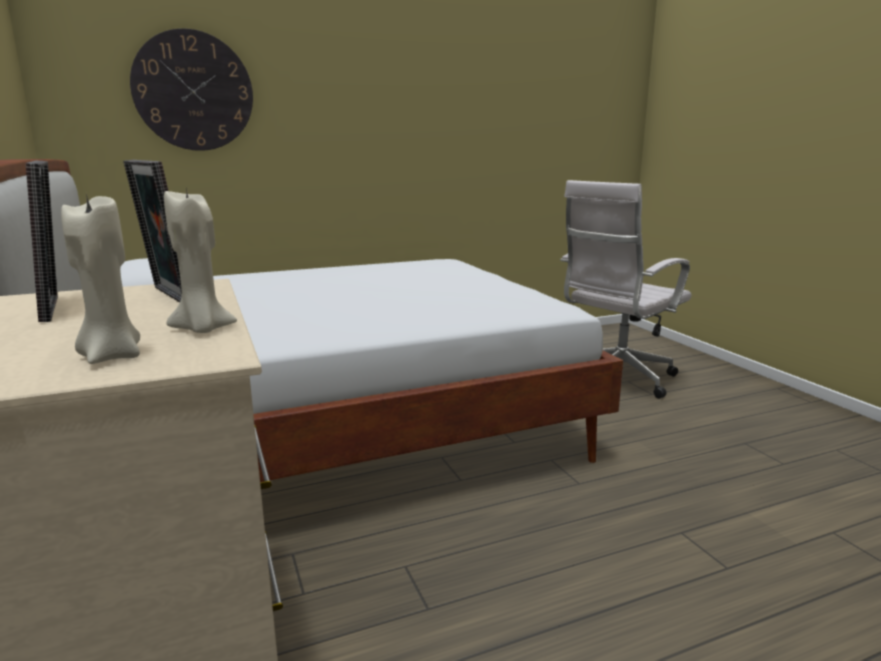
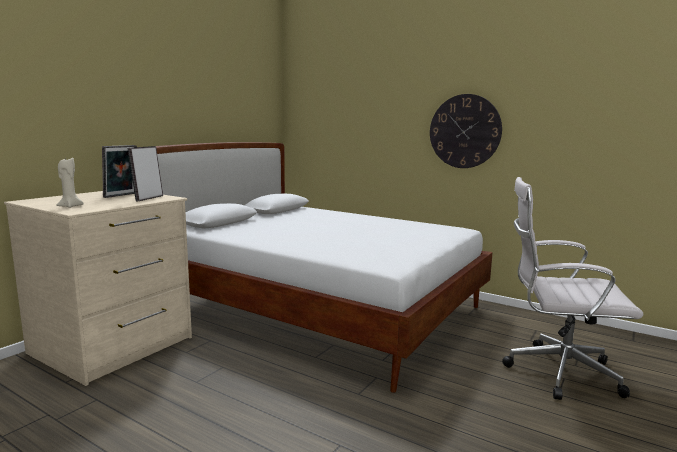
camera: 55 degrees right, 5 degrees down
wall clock [130,28,253,151] -> wall clock moved to [430,94,502,168]
beige candle [164,187,237,333] -> none

